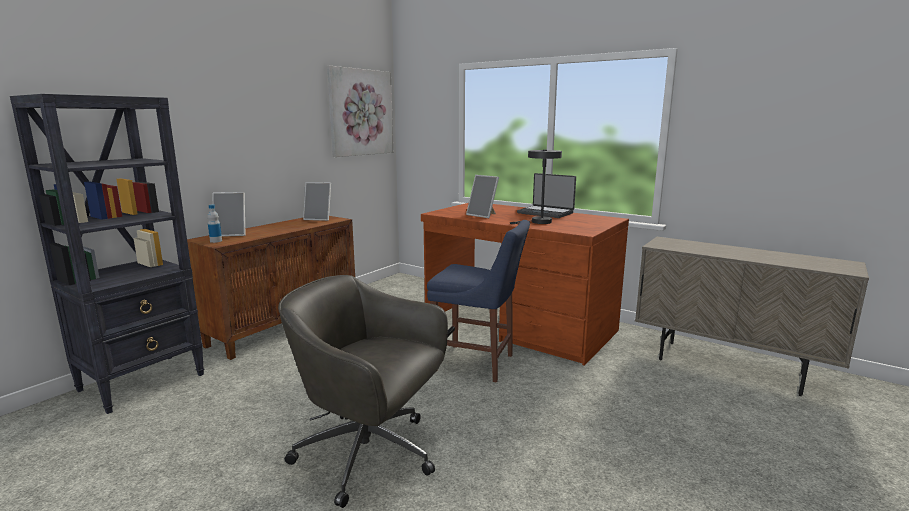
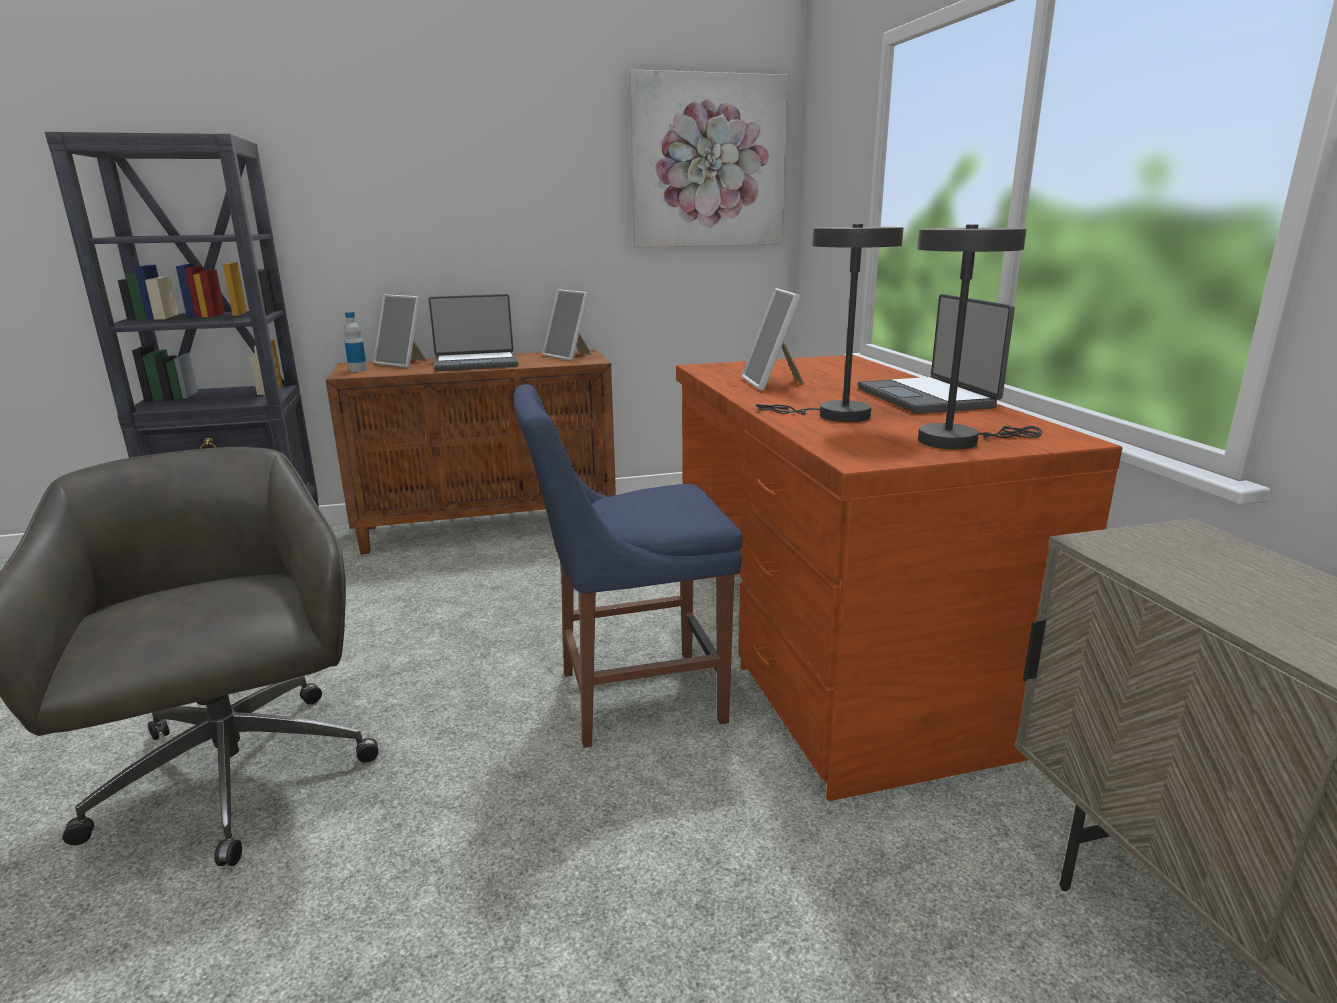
camera: 40 degrees right, 5 degrees up
blue chair [427,220,530,383] -> blue chair turned 105 degrees clockwise [513,384,743,748]
none -> laptop [428,294,519,371]
none -> grey table lamp [917,225,1042,449]

